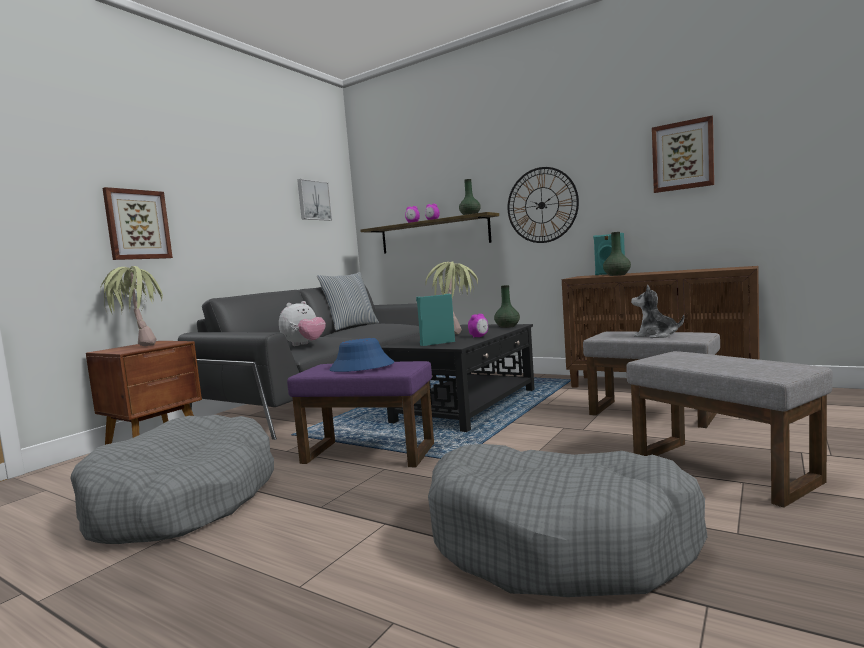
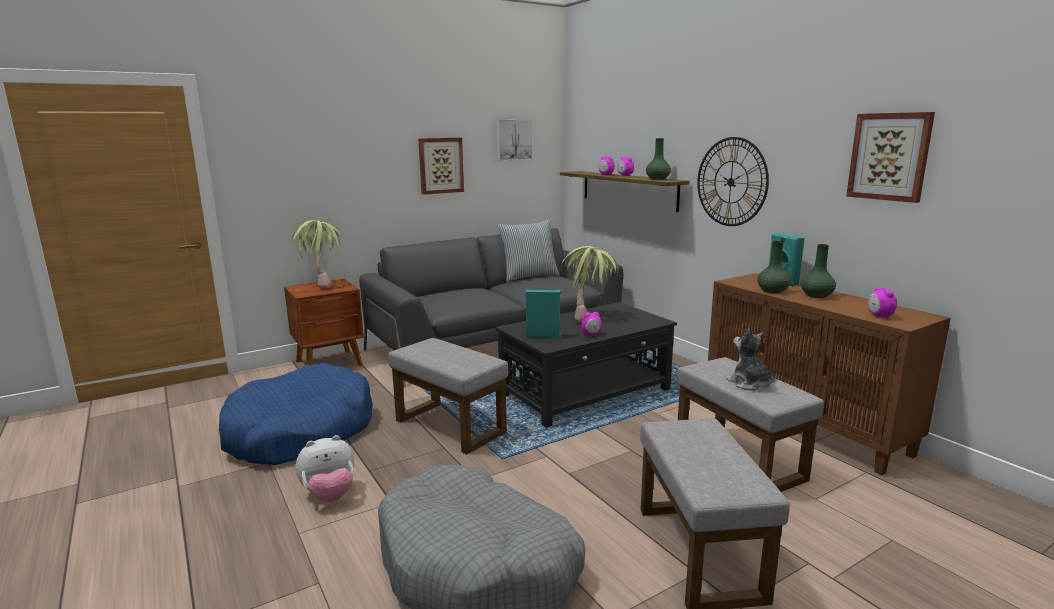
camera: 25 degrees right, 10 degrees up
grey dog bed [70,415,274,544] -> blue dog bed [219,363,373,465]
picture [102,187,173,260] -> picture moved to [418,138,464,195]
plush toy [279,301,326,346] -> plush toy moved to [296,435,355,502]
purple ottoman [287,361,434,467] -> grey ottoman [388,338,508,455]
blue hat [329,338,394,372] -> none
green vase [494,285,520,328] -> green vase moved to [801,244,836,298]
none -> alarm clock [868,287,897,319]

